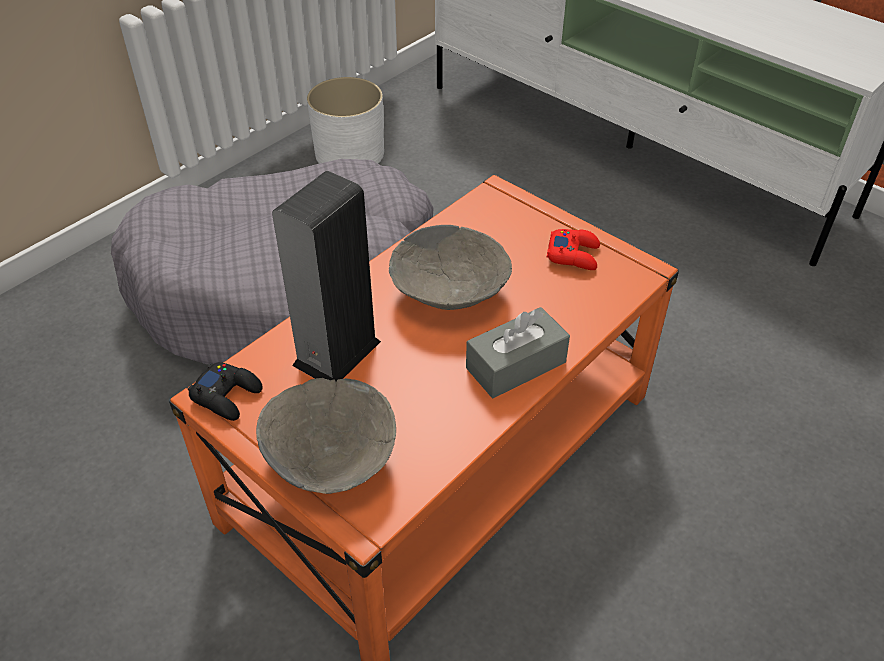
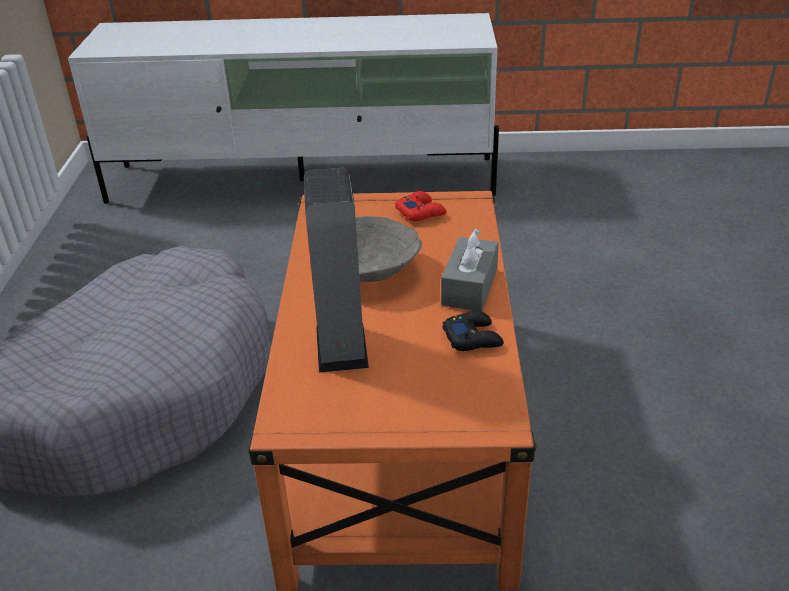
camera: 40 degrees left, 10 degrees down
black game controller [188,362,263,421] -> black game controller moved to [442,310,504,351]
grey bowl [256,378,396,494] -> none
white planter [307,77,384,164] -> none

